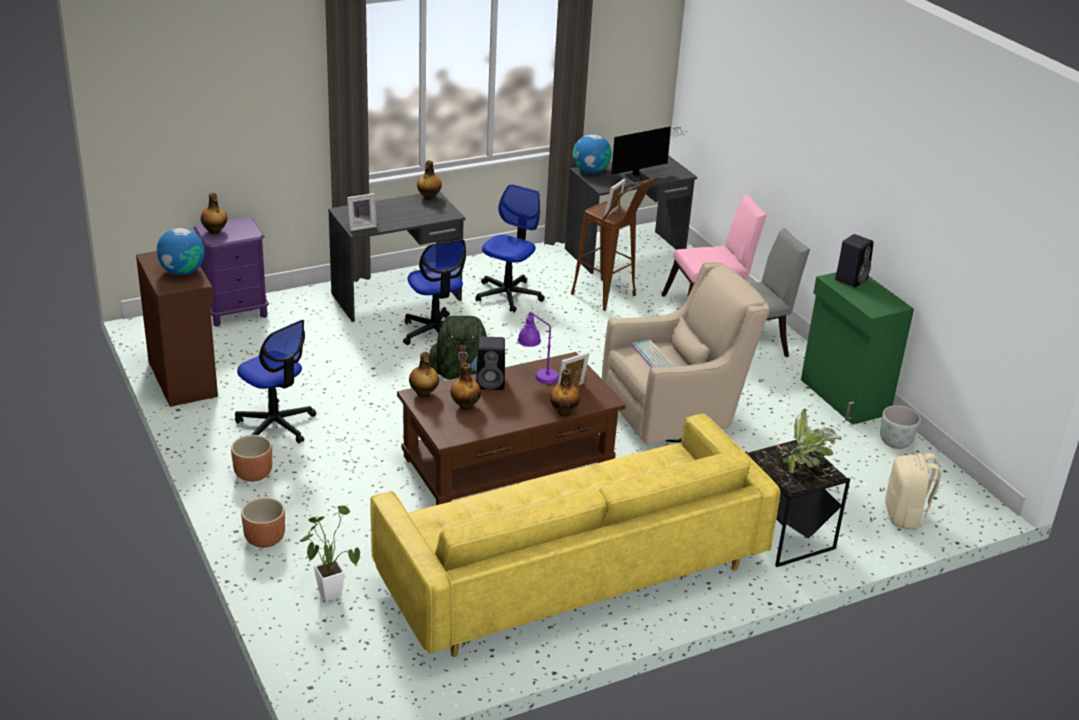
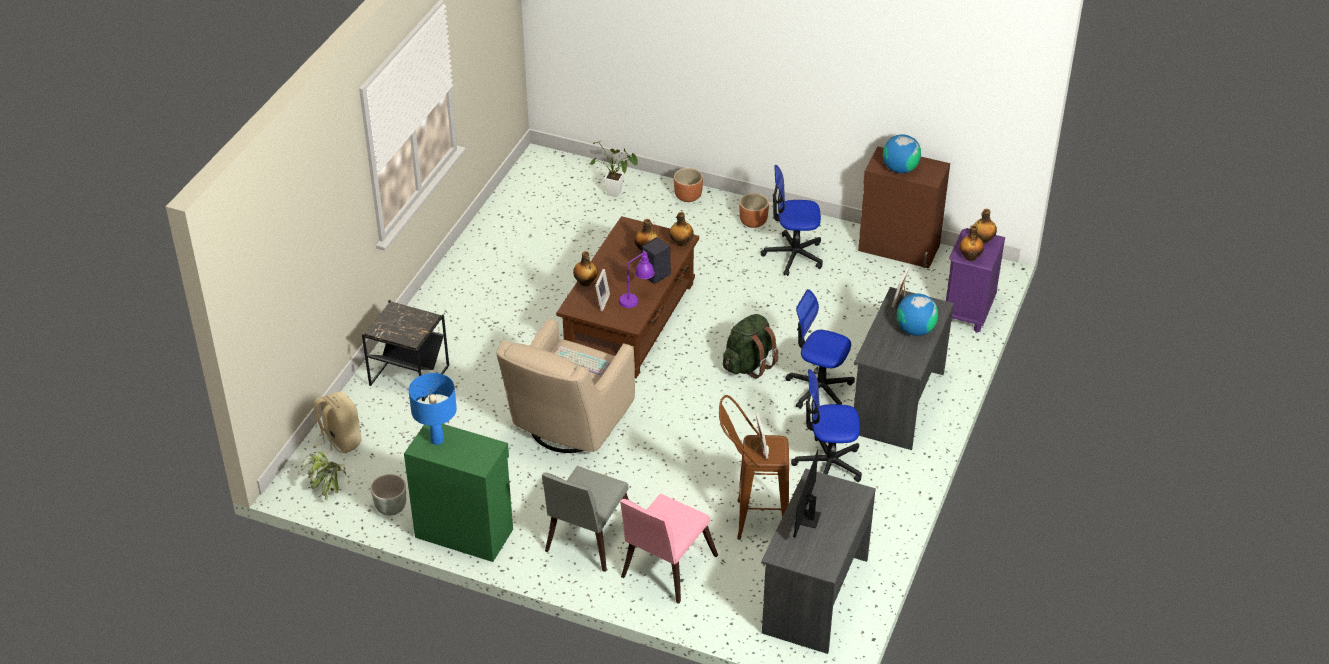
camera: 140 degrees right, 10 degrees up
yellow sofa [370,414,780,657] -> none
bottle [417,160,442,200] -> bottle moved to [960,225,984,261]
office chair [475,184,545,313] -> office chair turned 105 degrees clockwise [791,369,862,482]
globe [573,134,612,173] -> globe moved to [897,294,938,336]
potted plant [781,409,841,473] -> potted plant moved to [301,452,346,500]
black speaker [835,234,873,287] -> none
none -> blue table lamp [409,373,457,445]

